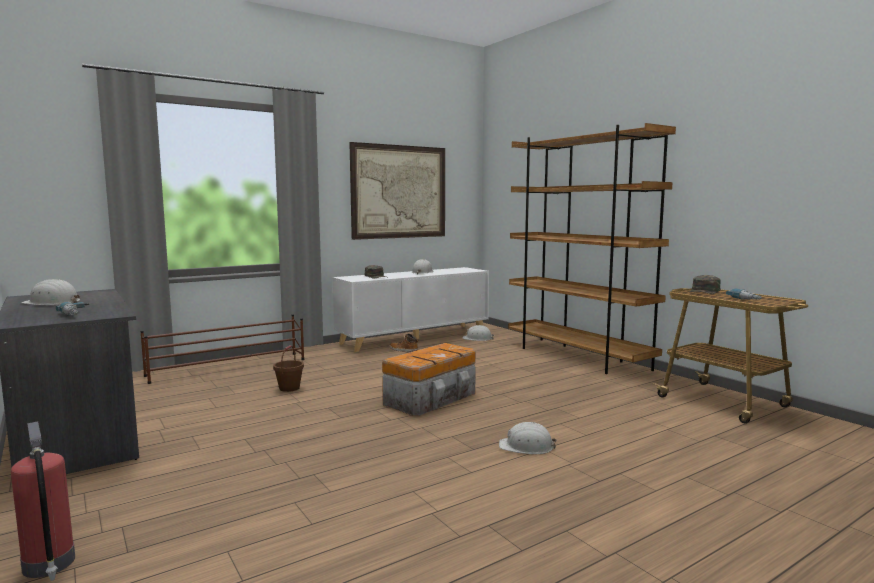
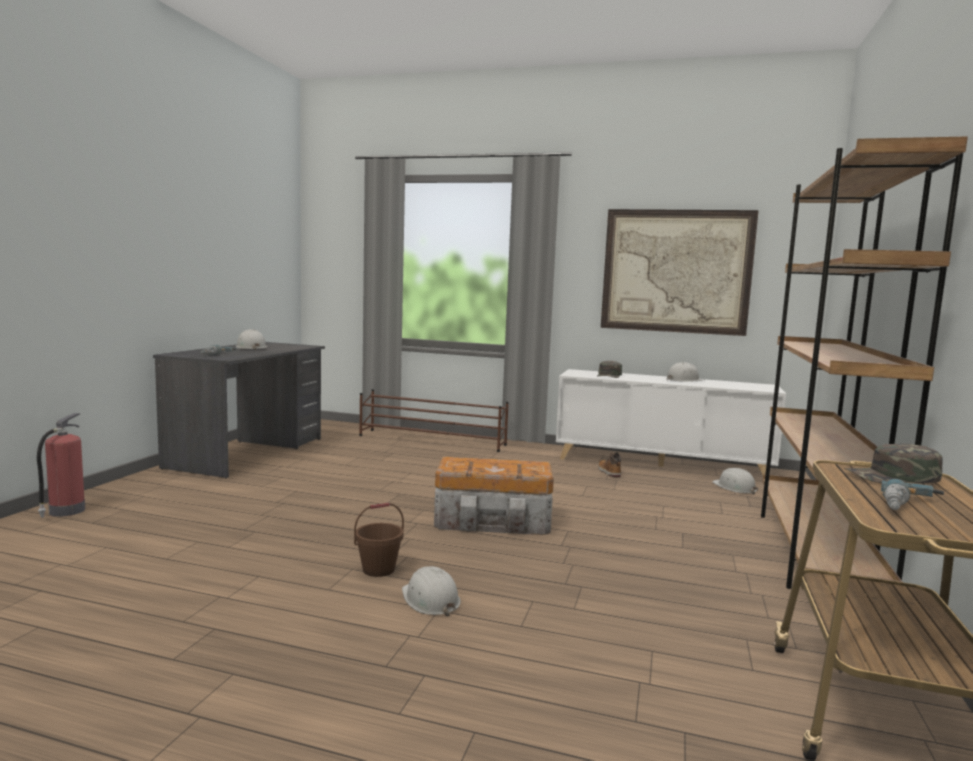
camera: 50 degrees right, 0 degrees up
brown bucket [273,345,304,392] -> brown bucket moved to [354,503,404,577]

